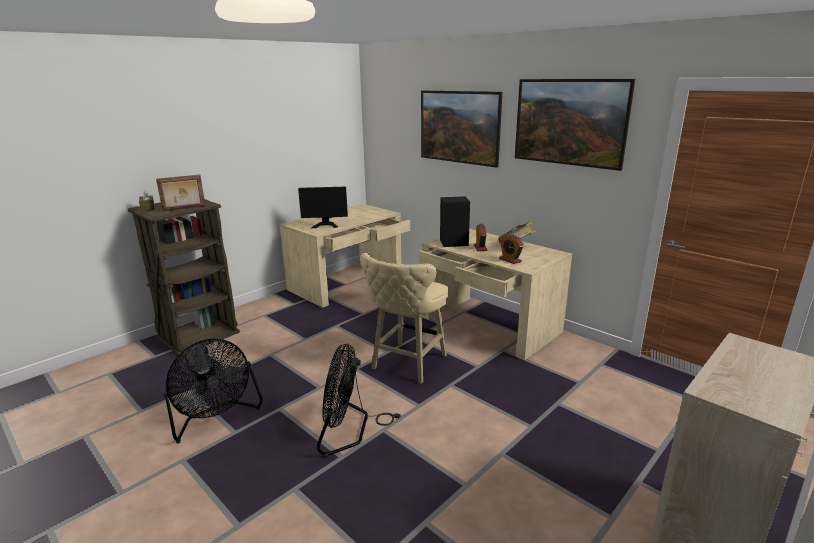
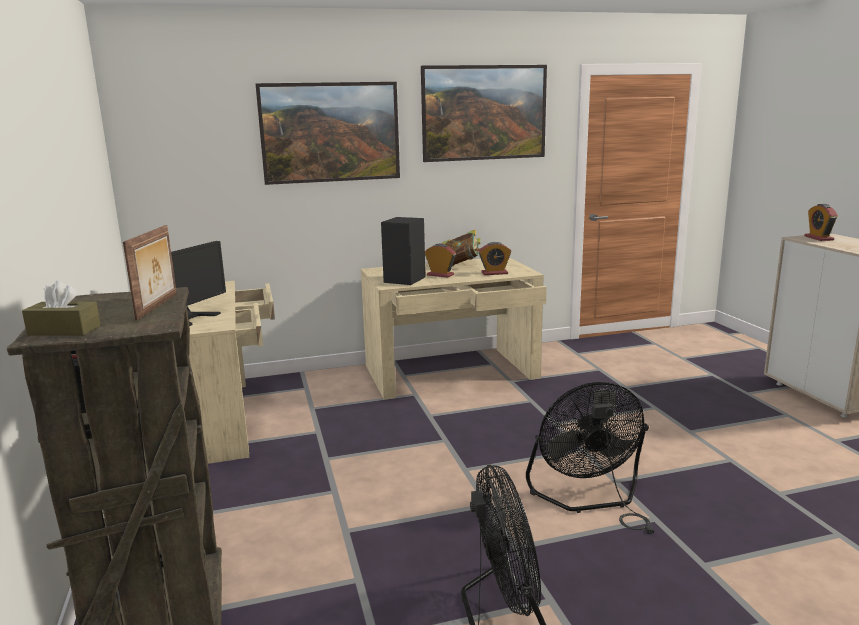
camera: 60 degrees left, 5 degrees down
black fan [317,344,402,458] -> black fan turned 135 degrees clockwise [526,382,654,534]
beige stool [360,253,449,384] -> none
none -> alarm clock [804,204,838,241]

